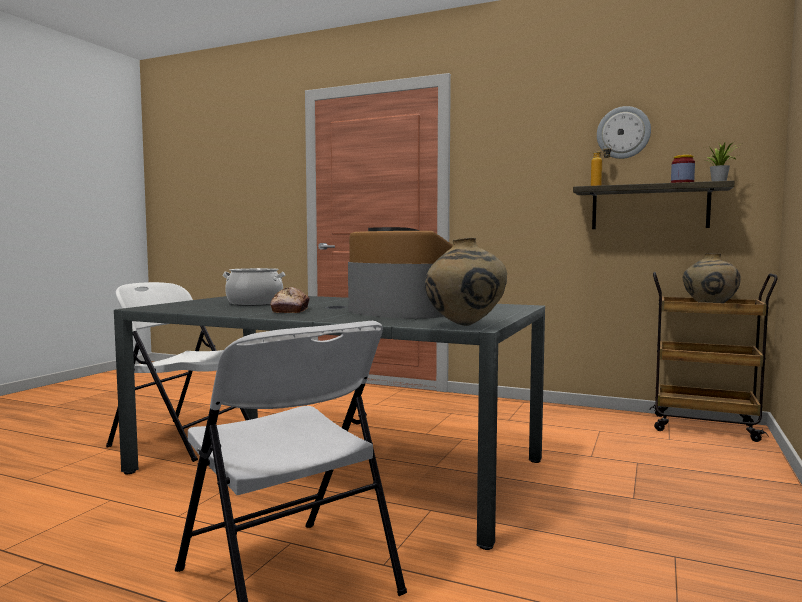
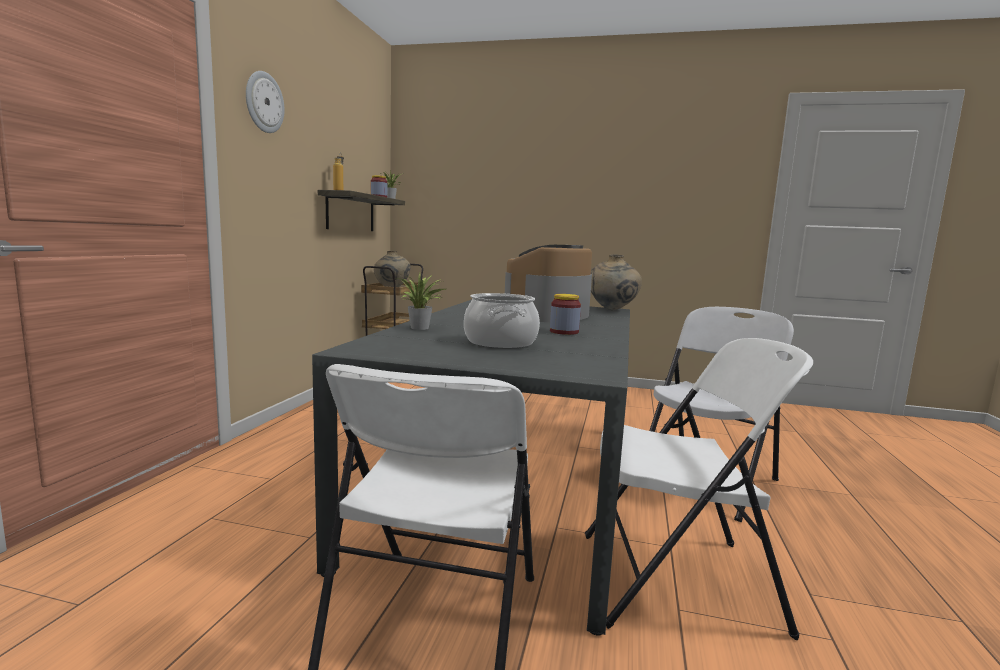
camera: 100 degrees left, 5 degrees up
bread [270,287,310,313] -> jar [550,294,581,335]
wall clock [597,106,651,159] -> wall clock moved to [246,71,285,133]
none -> potted plant [397,273,446,330]
none -> white chair [585,338,813,640]

